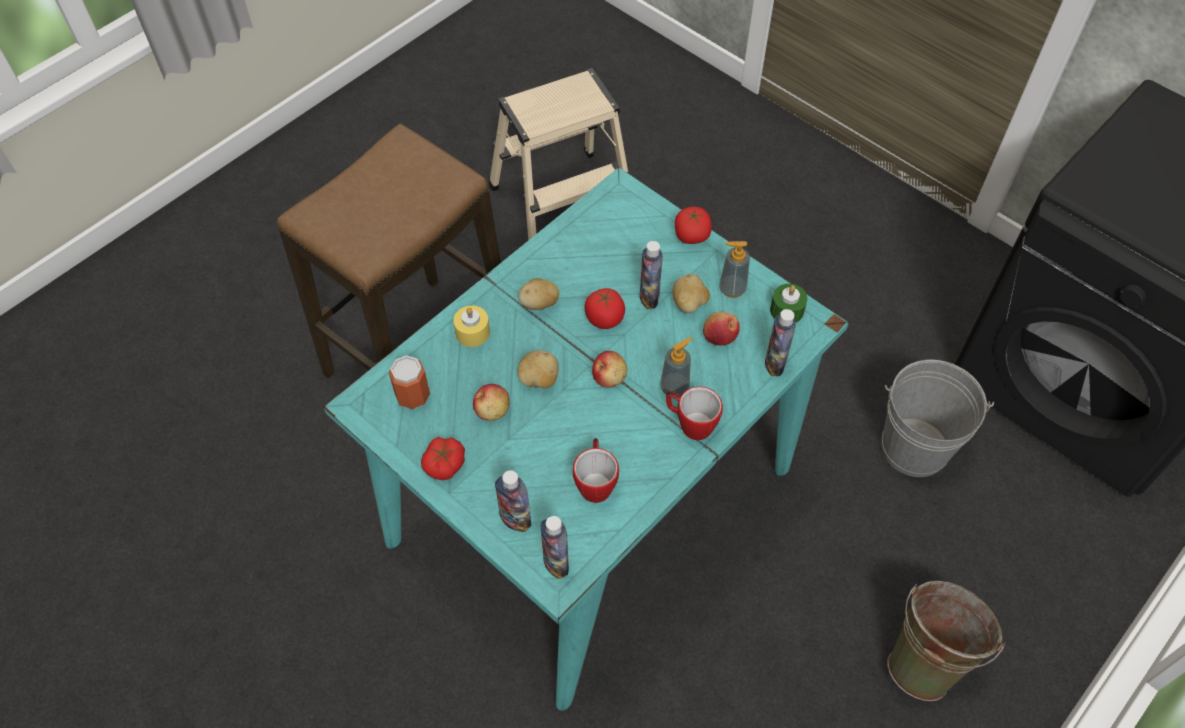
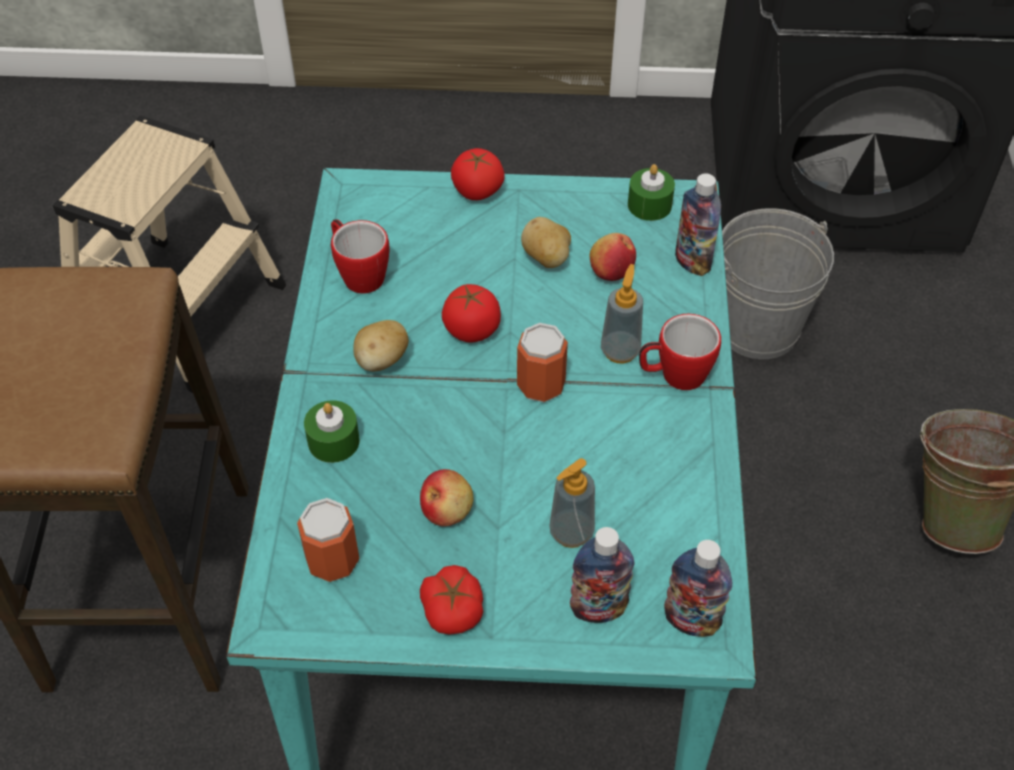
camera: 40 degrees left, 5 degrees down
yellow candle [453,306,490,347] -> green candle [304,400,360,463]
potato [517,350,559,388] -> none
mug [573,438,619,503] -> mug moved to [331,219,390,294]
apple [592,351,627,388] -> can [517,323,568,402]
bottle [640,241,663,309] -> none
soap dispenser [719,241,750,298] -> soap dispenser moved to [549,458,595,548]

